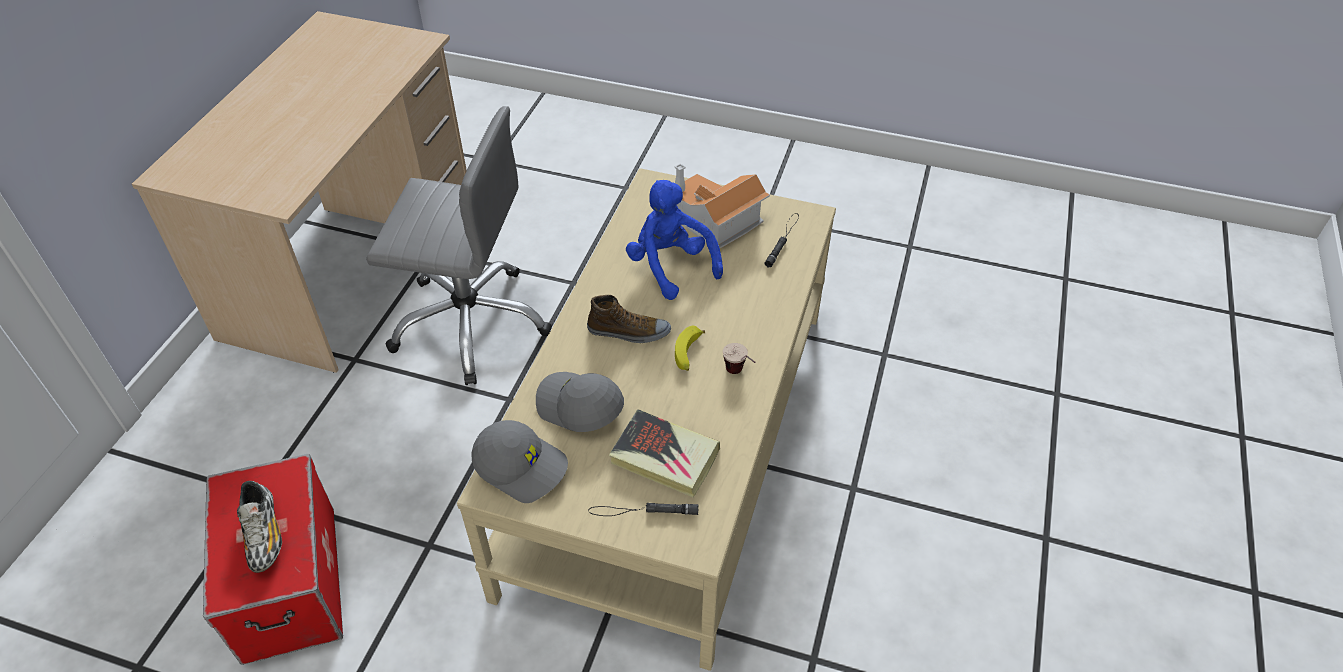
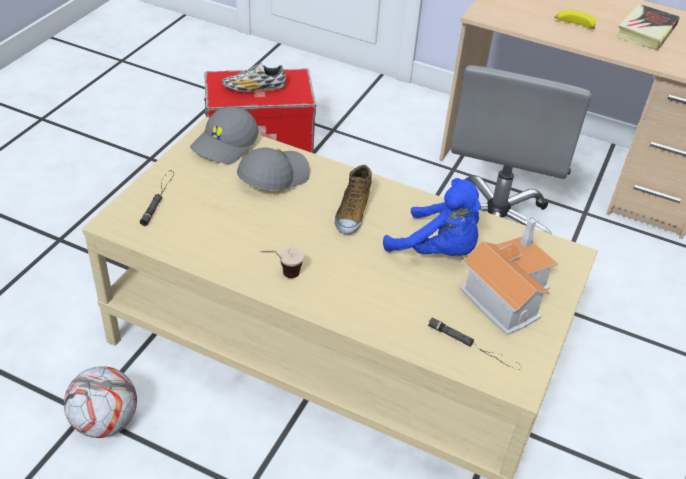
camera: 95 degrees right, 5 degrees down
book [609,409,720,497] -> book moved to [616,4,680,50]
blue plush toy [626,180,723,300] -> blue plush toy turned 60 degrees clockwise [383,178,481,256]
banana [675,326,705,371] -> banana moved to [554,10,596,29]
none -> football [64,366,137,438]

